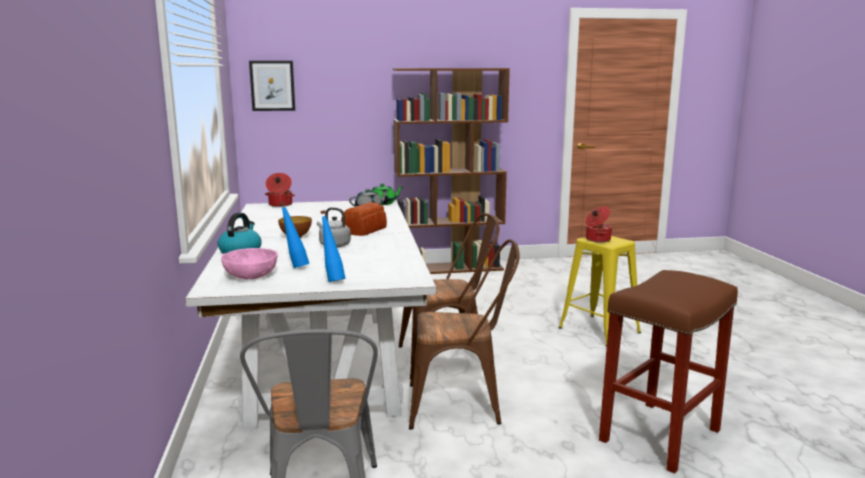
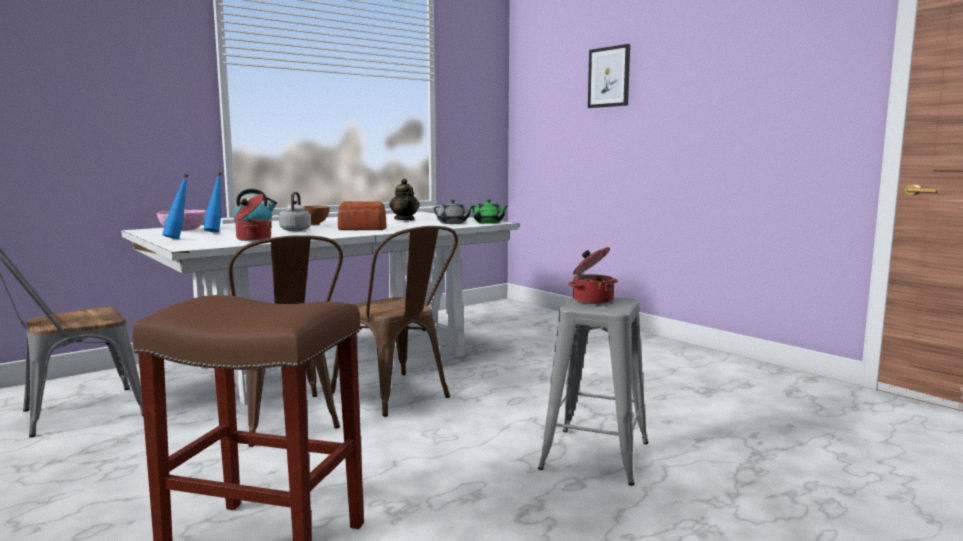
camera: 60 degrees right, 5 degrees down
picture [249,61,295,111] -> picture moved to [588,44,630,108]
cooking pot [265,173,295,207] -> cooking pot moved to [235,194,272,241]
brown bookcase [393,68,510,274] -> none
yellow stool [558,236,641,347] -> grey stool [538,298,648,486]
none -> teapot [389,178,420,221]

